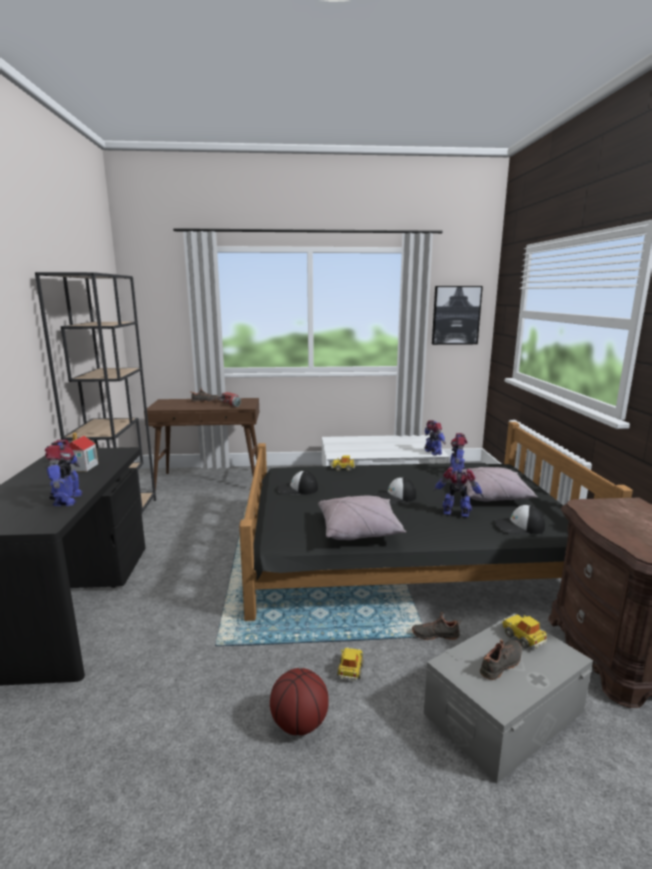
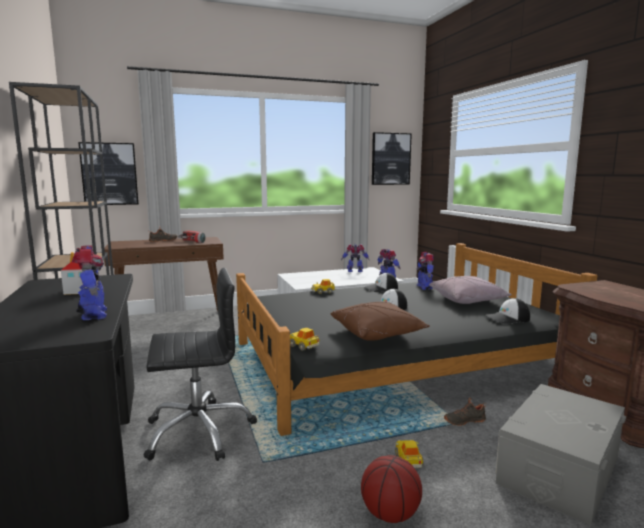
camera: 15 degrees left, 5 degrees down
cap [277,471,318,495] -> cap moved to [365,273,398,292]
purple pillow [318,496,406,540] -> brown pillow [331,302,430,340]
toy robot [433,467,484,517] -> toy robot moved to [341,244,369,272]
black shoe [480,639,522,680] -> none
toy car [501,614,547,649] -> toy car moved to [290,328,319,351]
none -> picture [78,142,139,205]
none -> black office chair [143,268,257,461]

